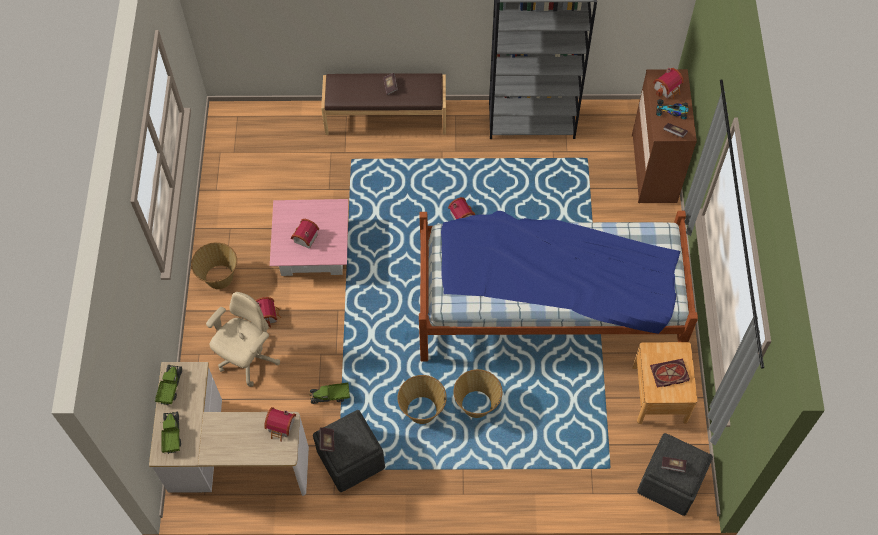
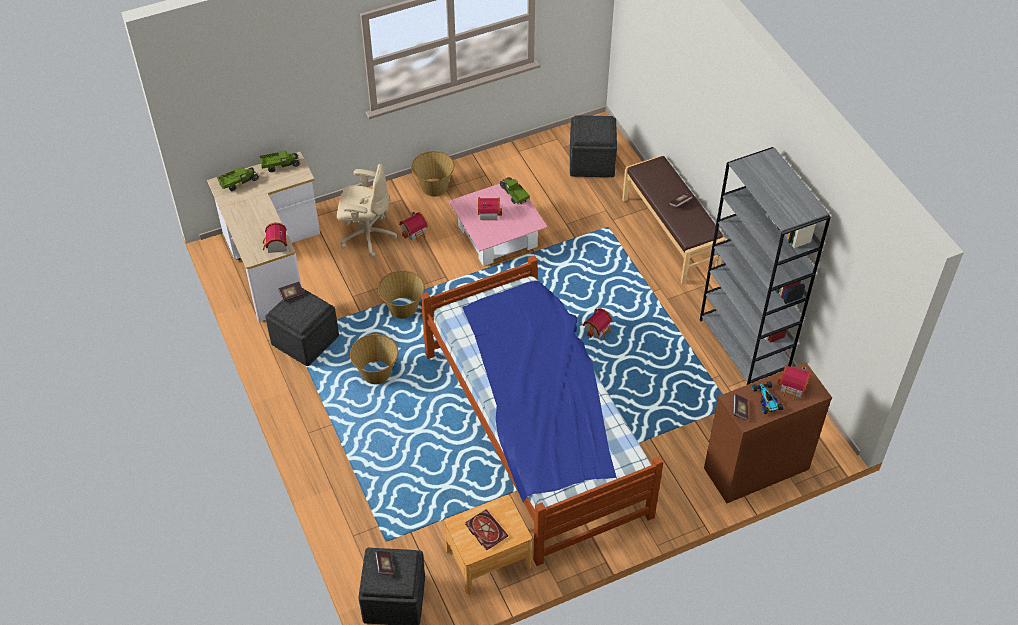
camera: 65 degrees right, 10 degrees down
toy truck [310,383,350,404] -> toy truck moved to [500,177,530,204]
basket [453,369,502,418] -> basket moved to [378,270,425,319]
none -> grey ottoman [570,115,617,177]

